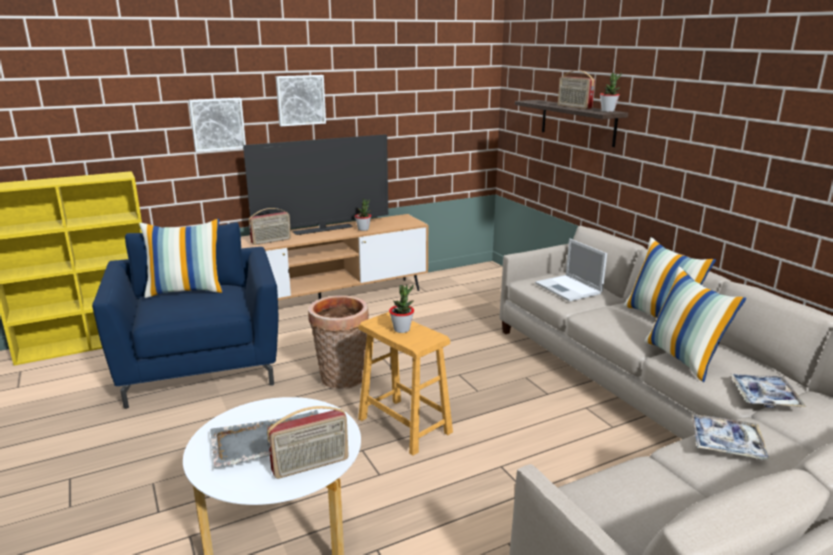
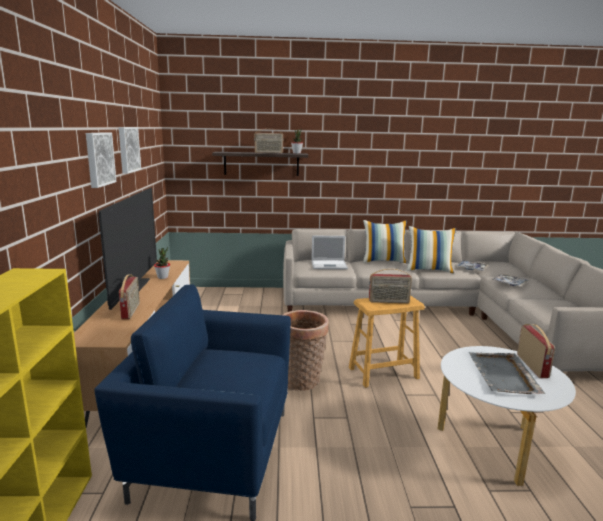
camera: 65 degrees left, 5 degrees down
pillow [139,219,224,298] -> none
picture [189,98,246,152] -> picture moved to [118,127,141,174]
potted plant [389,285,414,333] -> radio [369,268,412,303]

